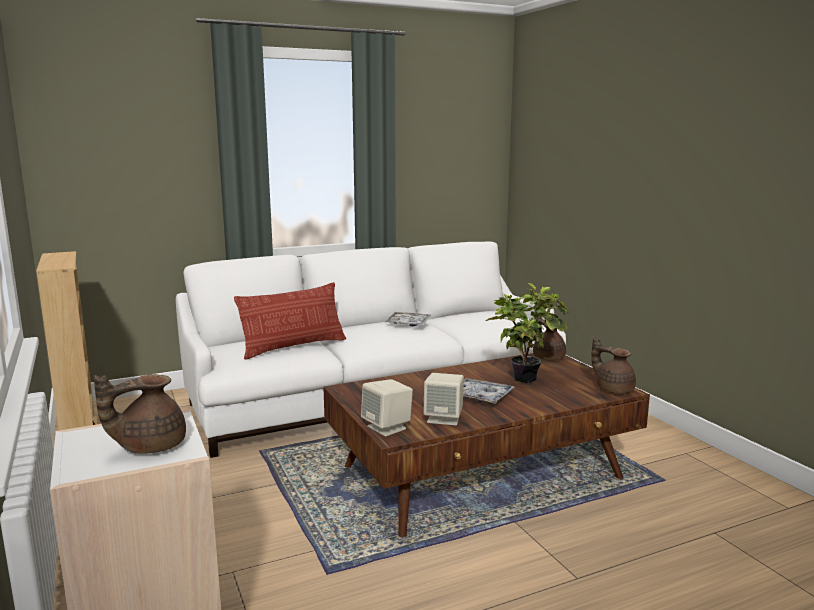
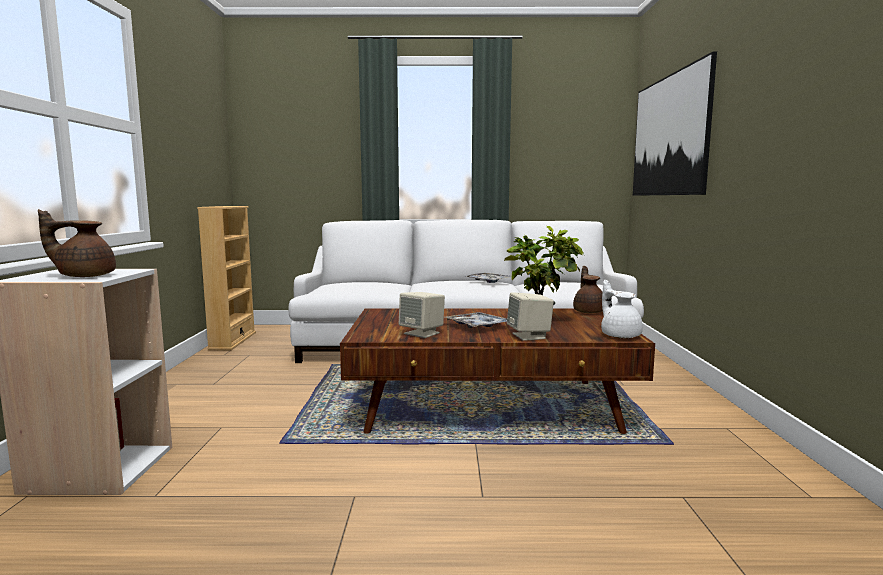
camera: 25 degrees right, 5 degrees down
pillow [234,282,346,360] -> none
beige speaker [361,379,413,437] -> beige speaker moved to [507,292,554,341]
brown teapot [591,336,636,394] -> white teapot [601,280,643,338]
none -> picture [633,51,717,196]

